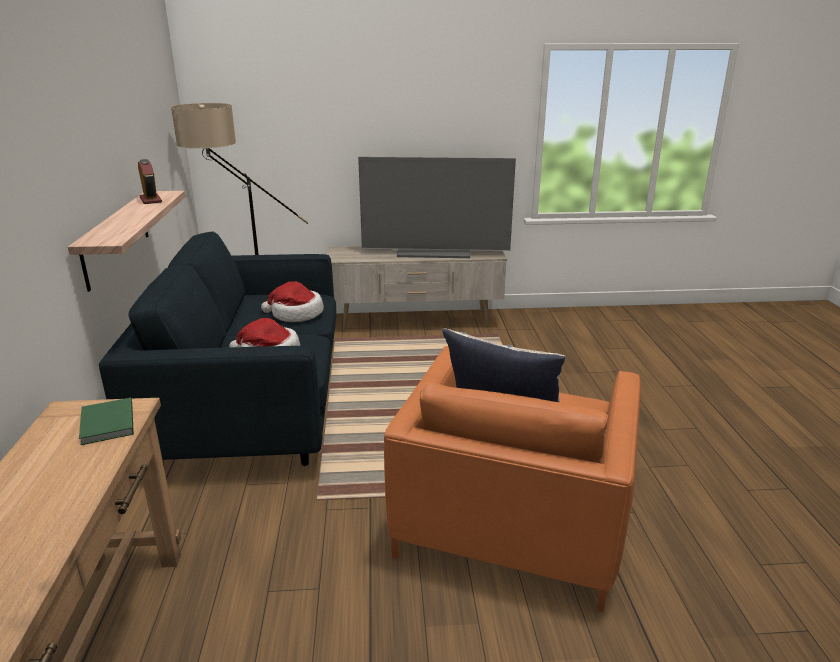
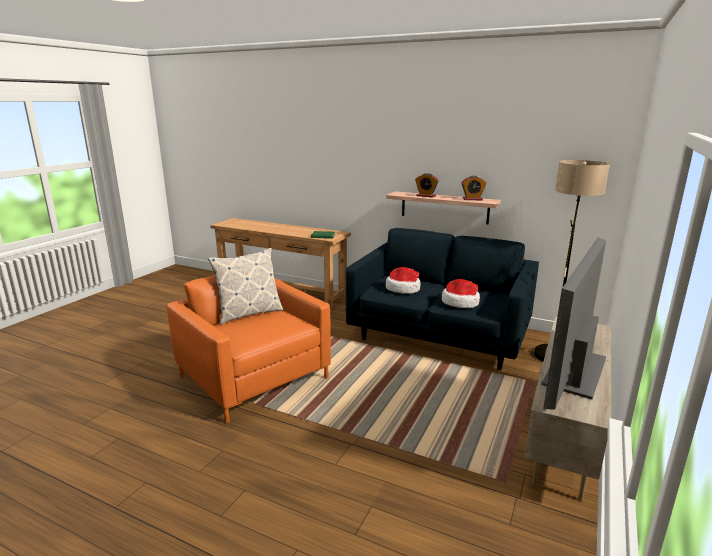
camera: 120 degrees right, 5 degrees down
none -> alarm clock [415,173,438,198]

